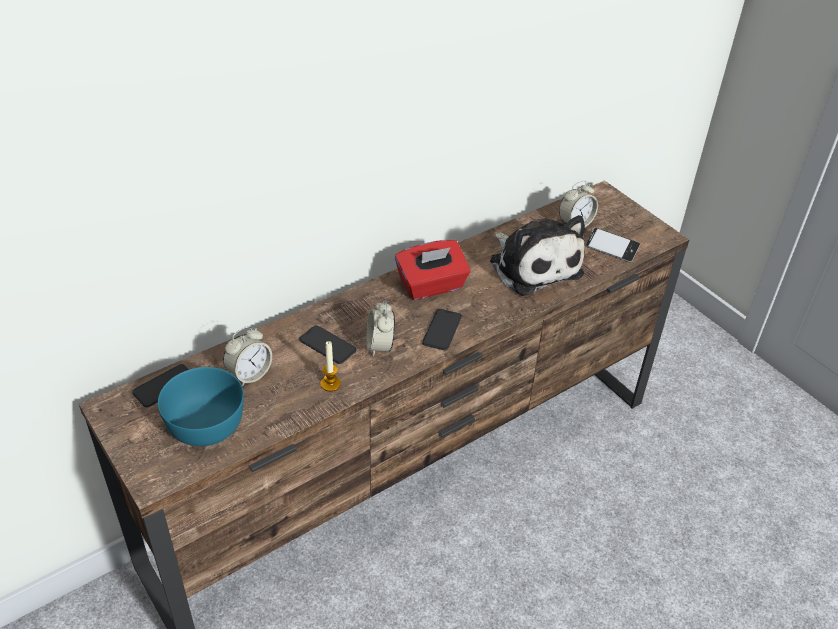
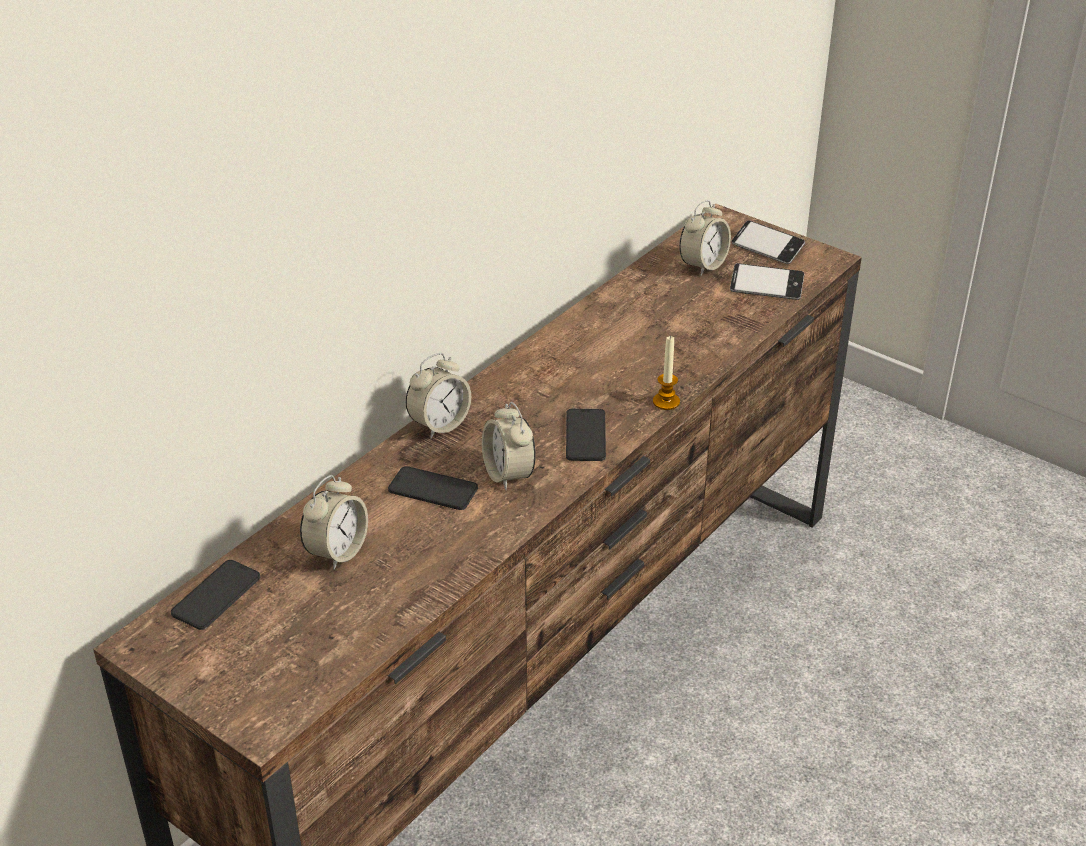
camera: 15 degrees left, 5 degrees down
turquoise bowl [158,367,244,446] -> none
candle [320,341,341,392] -> candle moved to [653,335,680,410]
red tissue box [395,240,471,300] -> none
plush toy [490,215,585,296] -> none
none -> alarm clock [406,353,471,438]
none -> phone [731,220,805,264]

